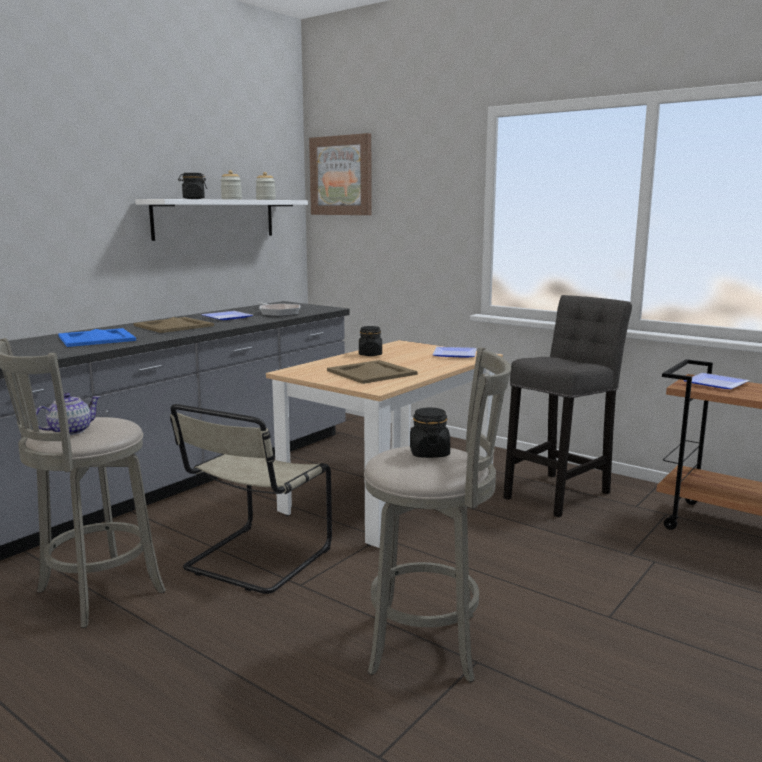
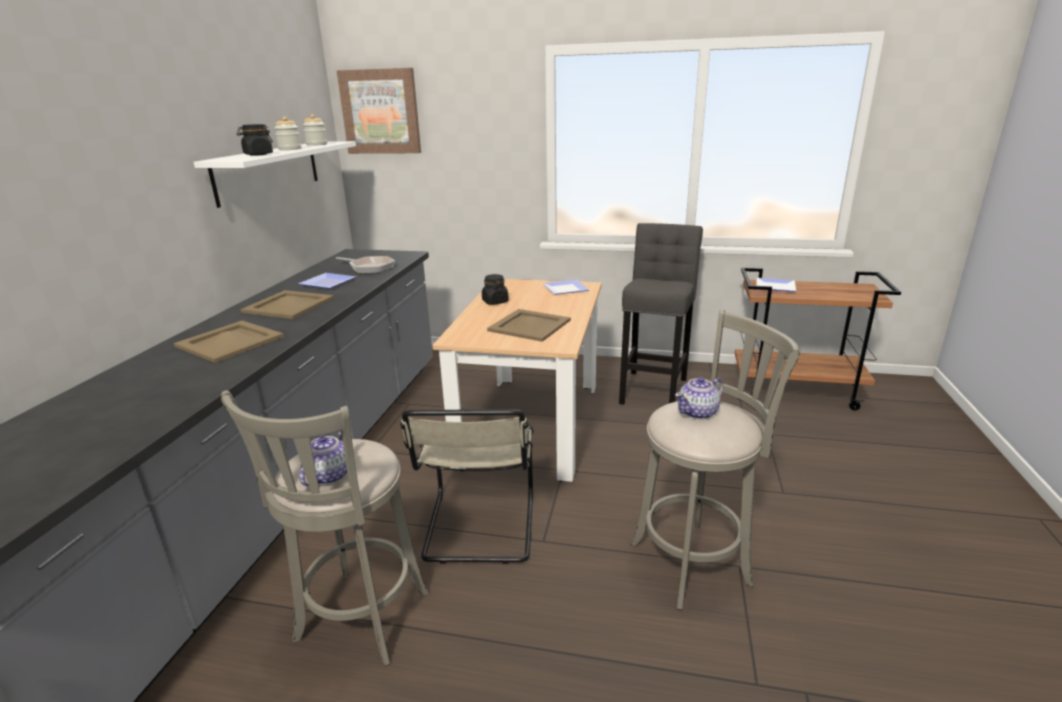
camera: 25 degrees left, 10 degrees up
blue tray [58,328,136,347] -> beige tray [174,321,284,363]
black jar [410,407,450,458] -> teapot [675,377,724,420]

